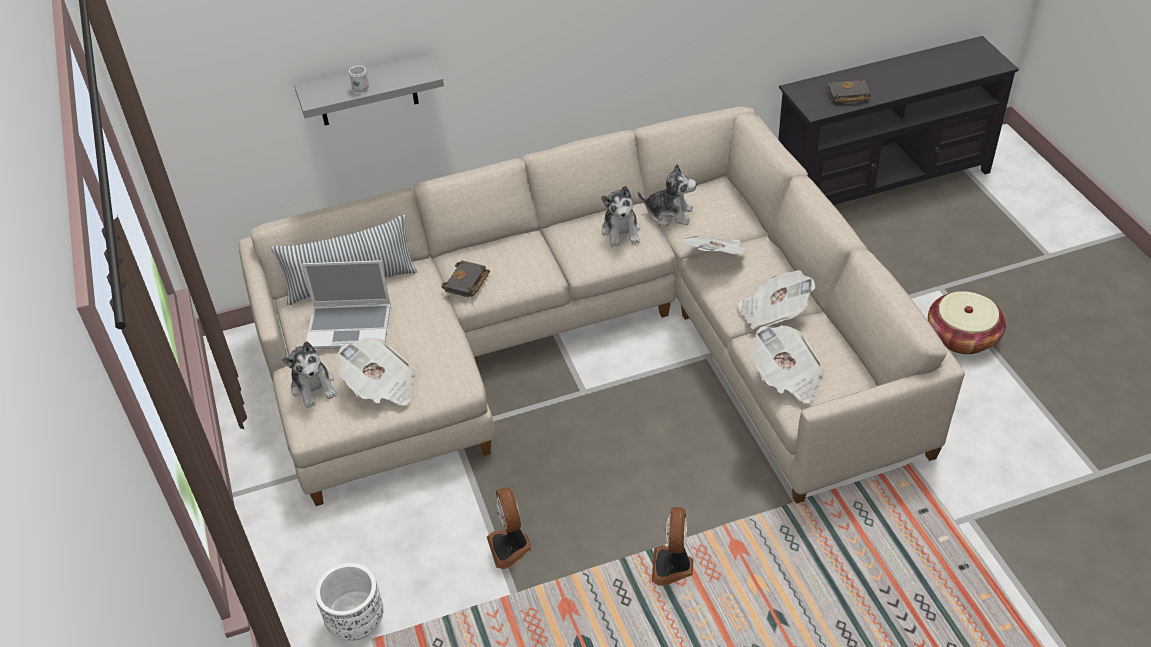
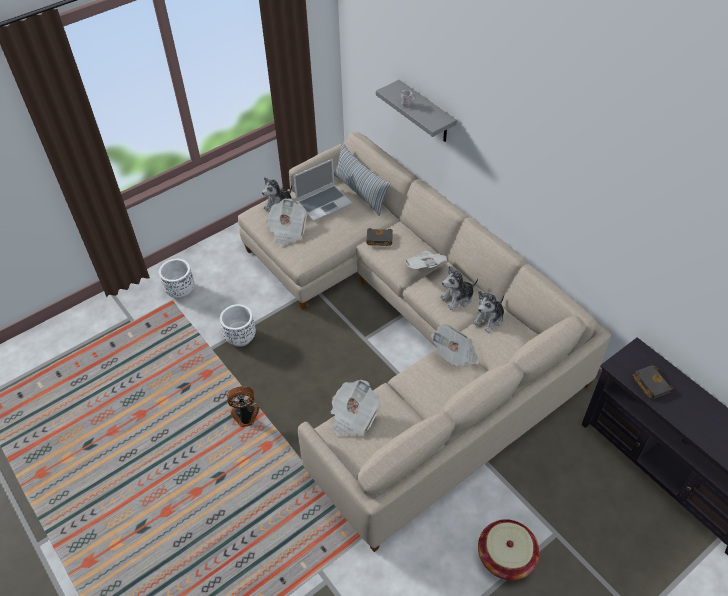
camera: 70 degrees right, 5 degrees up
laptop [302,260,391,349] -> laptop turned 105 degrees counterclockwise [293,159,352,222]
fan [487,487,531,569] -> white planter [220,304,256,347]
plush toy [638,164,697,226] -> plush toy turned 45 degrees clockwise [473,291,504,333]
newspaper [737,270,815,329] -> newspaper moved to [405,251,447,269]

